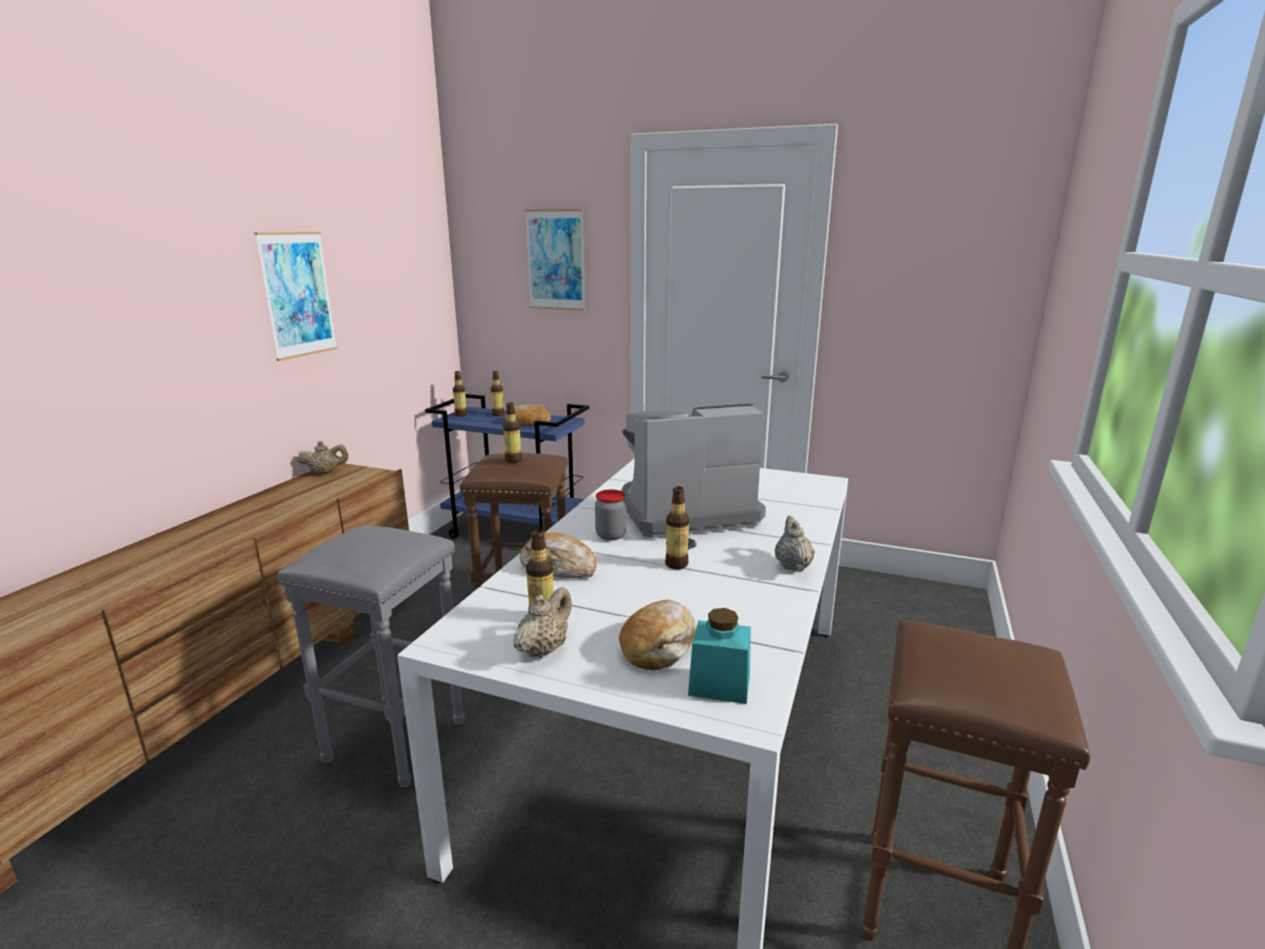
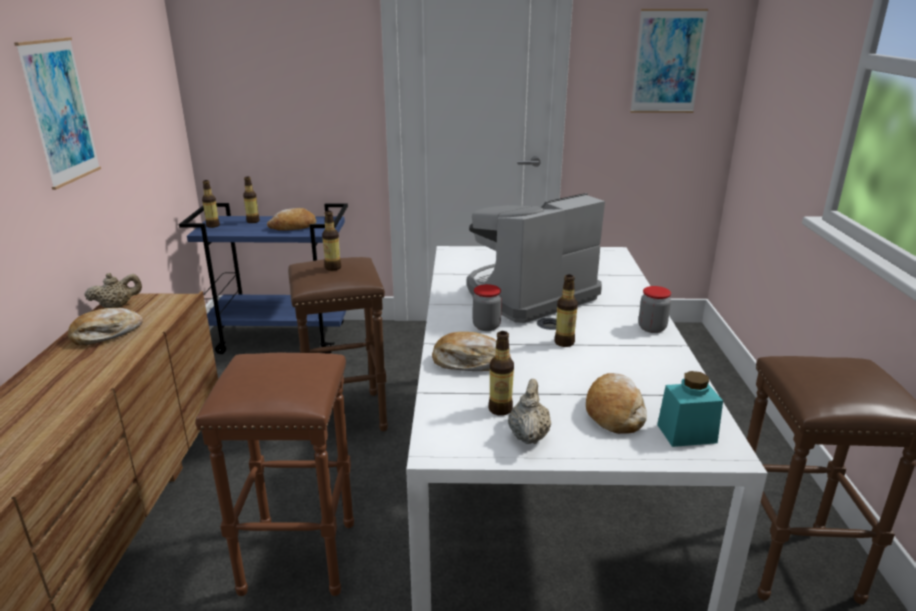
camera: 20 degrees left, 5 degrees up
grey stool [277,525,464,788] -> brown stool [195,353,354,596]
picture [525,209,586,310] -> picture moved to [630,9,708,113]
beige teapot [775,516,815,572] -> jar [638,286,671,333]
none -> bread [68,308,143,345]

